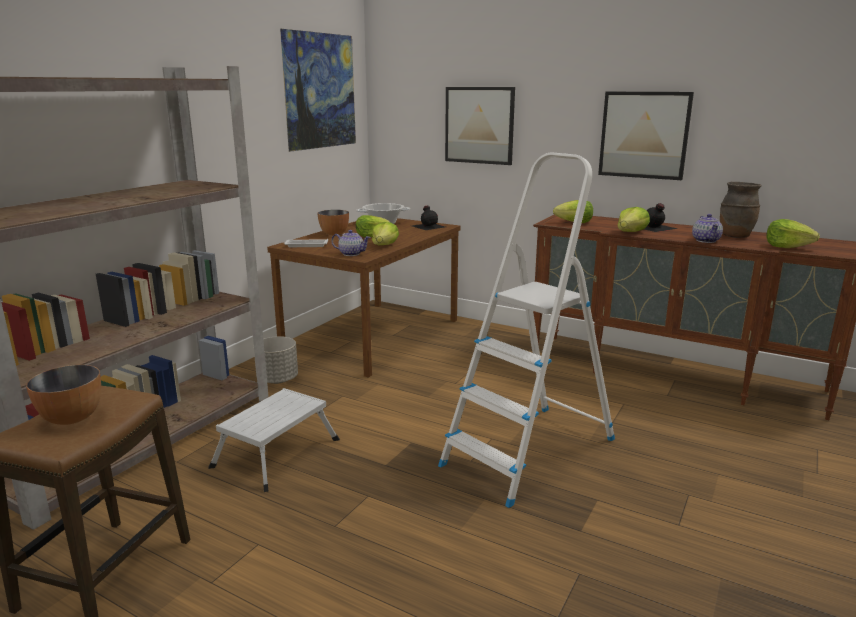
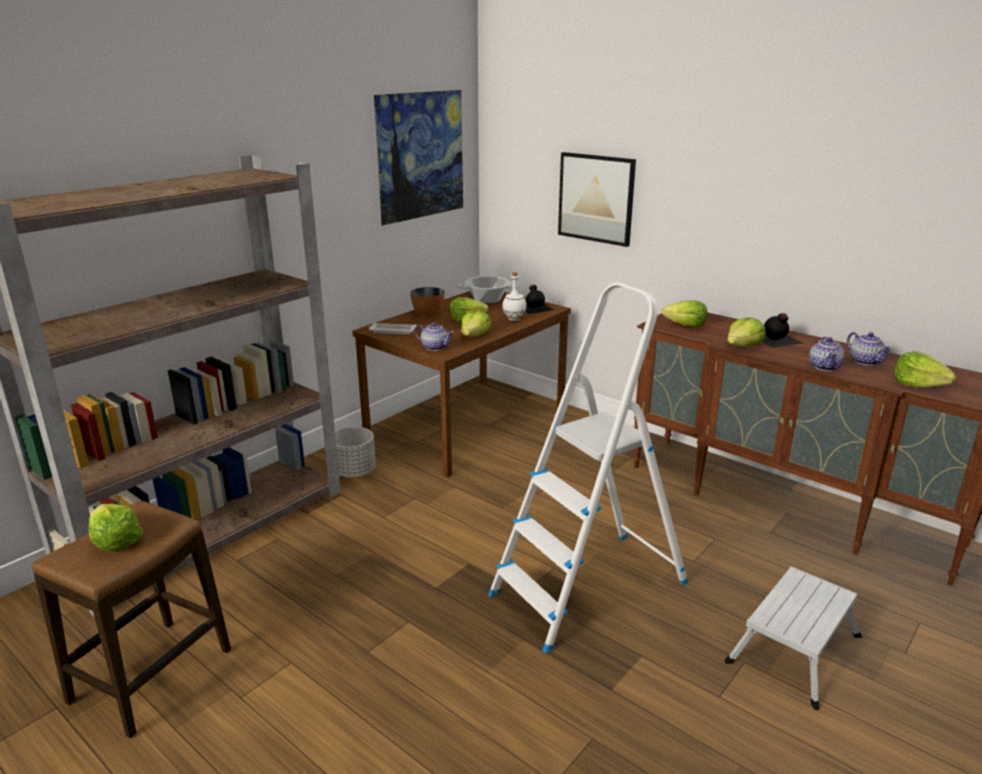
camera: 10 degrees right, 5 degrees up
bowl [26,365,101,425] -> lettuce [89,504,143,551]
white step ladder [208,388,340,492] -> white step ladder moved to [724,566,862,710]
picture [598,92,694,180] -> none
brown vase [720,182,762,238] -> teapot [847,332,892,366]
none -> white bottle [502,272,526,321]

